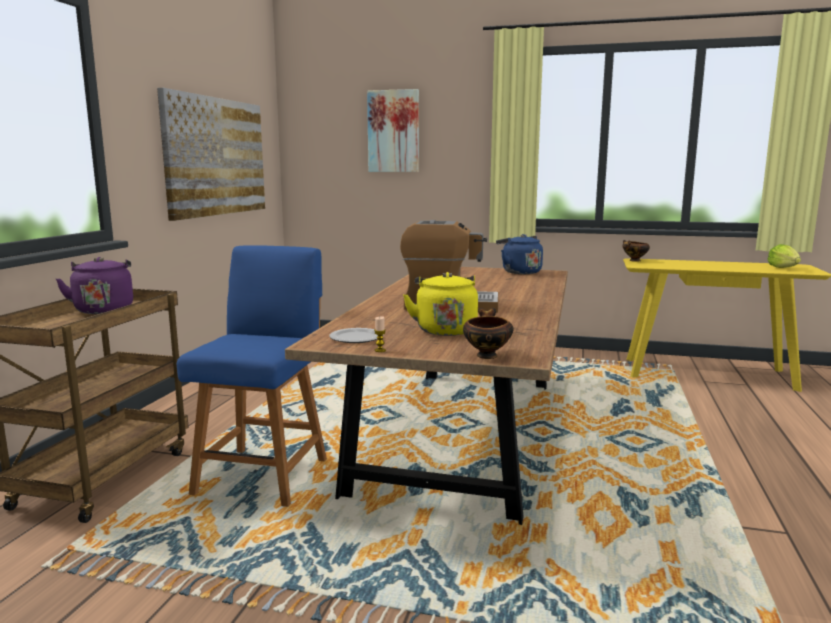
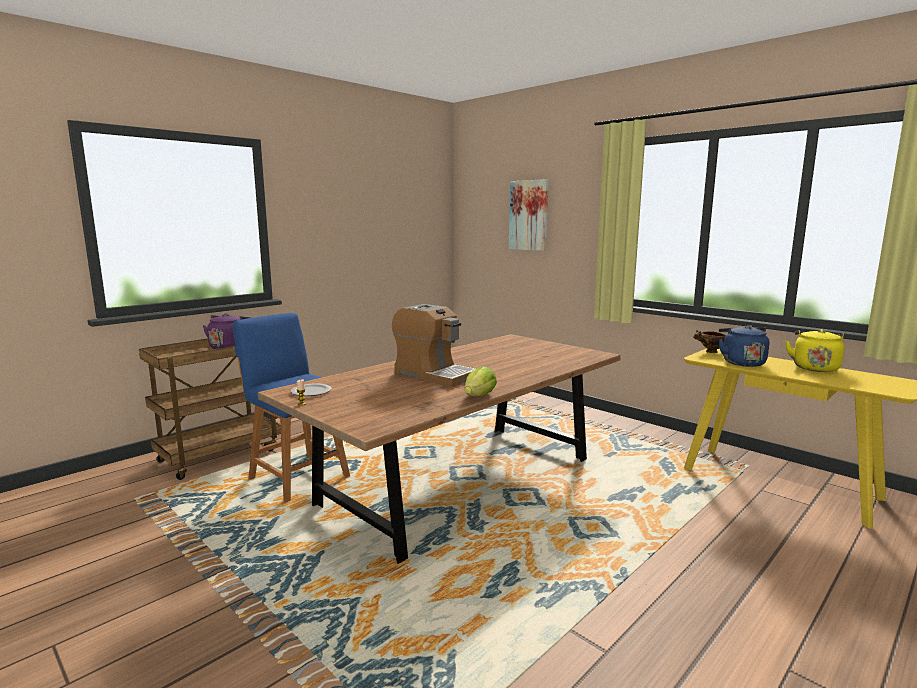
camera: 30 degrees right, 0 degrees up
picture [157,88,265,221] -> none
blue chair [177,245,327,507] -> blue chair turned 90 degrees counterclockwise [233,313,350,502]
yellow kettle [403,272,478,336] -> yellow kettle moved to [786,329,845,372]
bowl [463,308,514,359] -> none
blue kettle [496,234,543,274] -> blue kettle moved to [719,325,770,367]
lettuce [767,244,801,268] -> lettuce moved to [465,366,497,396]

